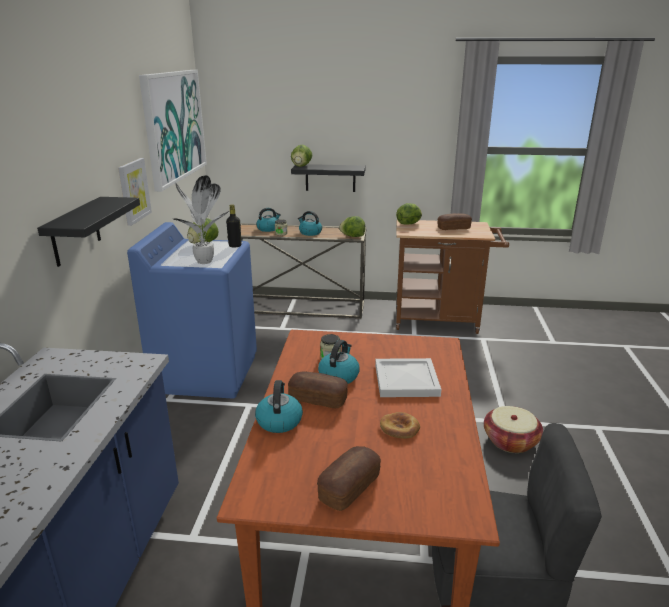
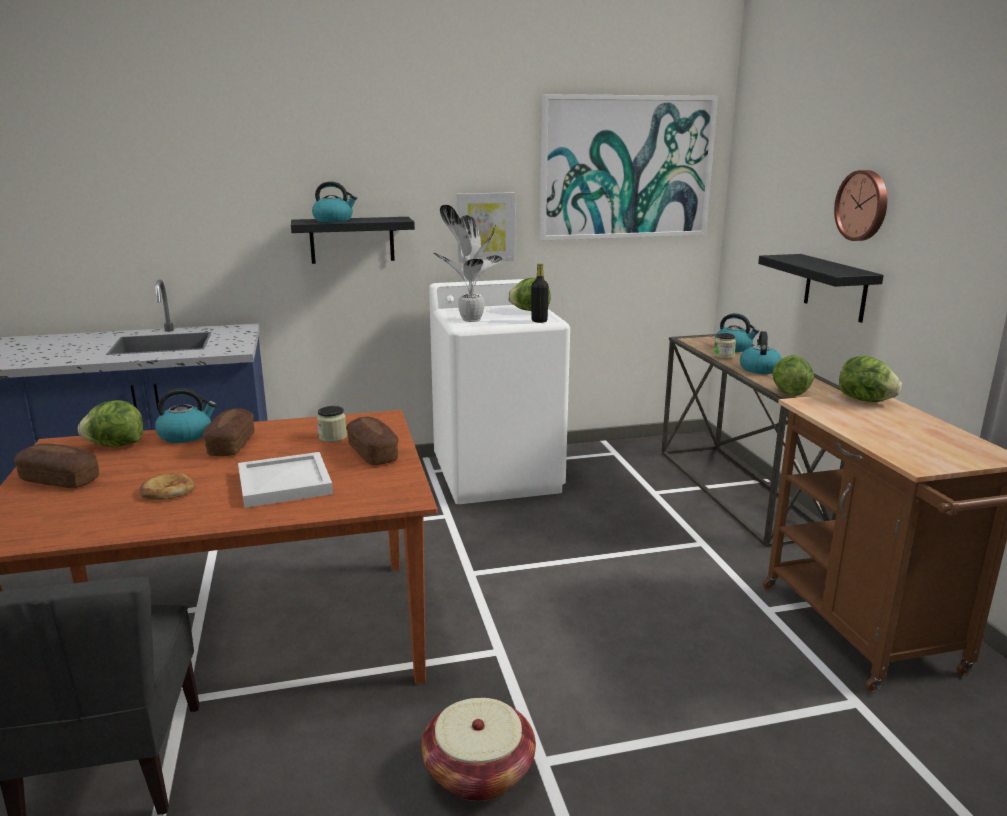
camera: 70 degrees right, 5 degrees down
blue washing machine [127,222,257,398] -> white washing machine [429,279,570,504]
lettuce [291,145,312,167] -> lettuce moved to [78,400,143,447]
kettle [318,340,360,384] -> kettle moved to [312,181,357,222]
bread [438,213,472,230] -> bread moved to [346,416,399,465]
none -> wall clock [834,170,887,241]

